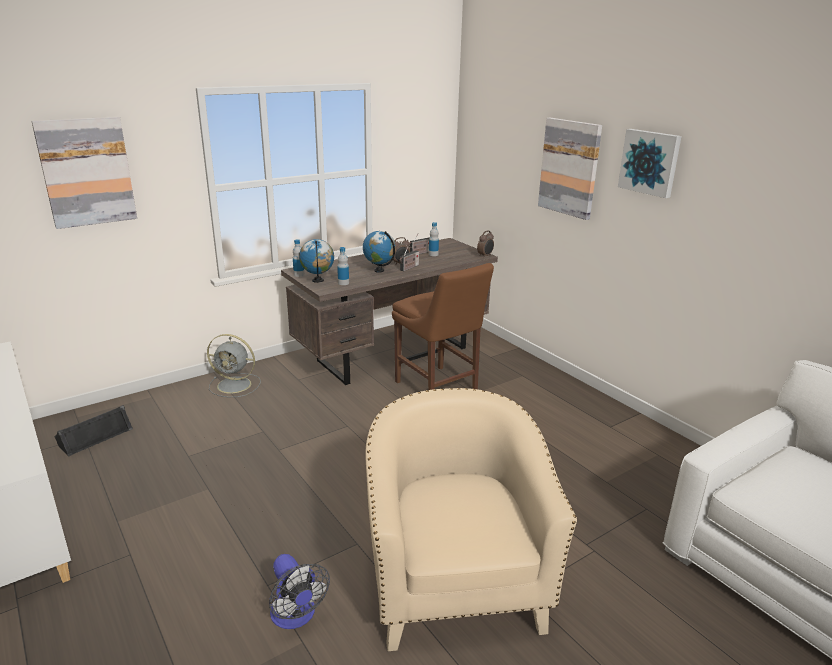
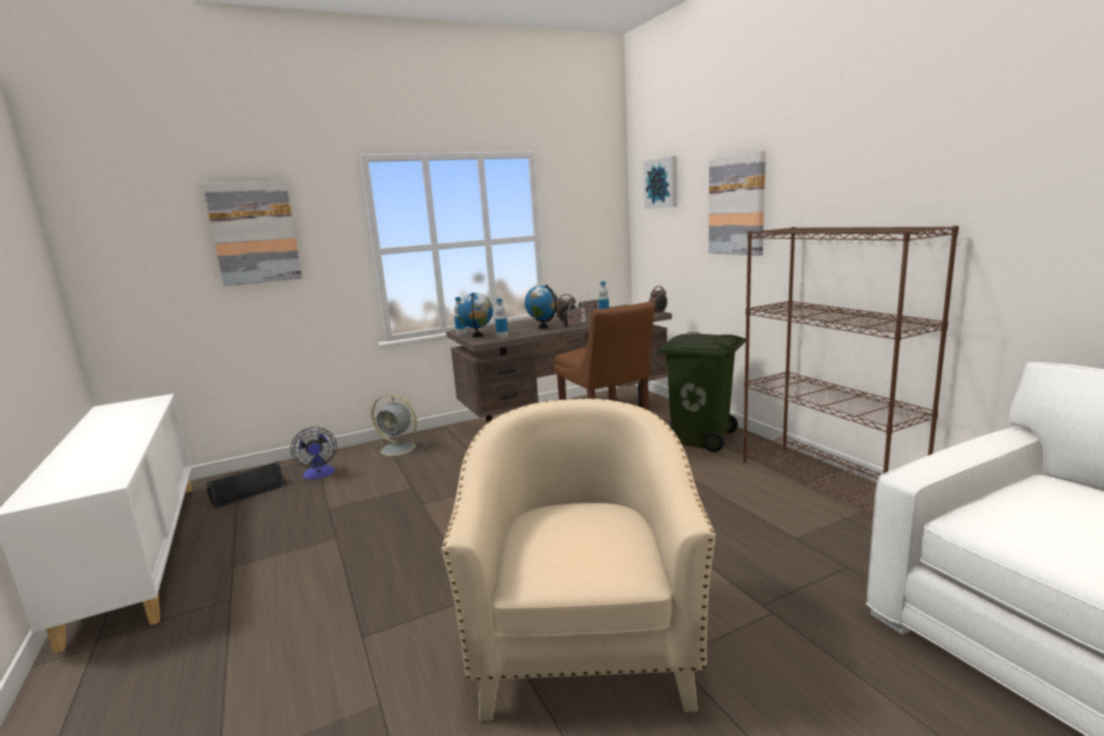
camera: 10 degrees right, 10 degrees down
fan [269,554,330,629] -> fan moved to [291,427,337,479]
picture [618,129,682,198] -> picture moved to [644,156,677,209]
none -> green trash can [657,332,746,452]
none -> brown bookcase [743,226,959,513]

